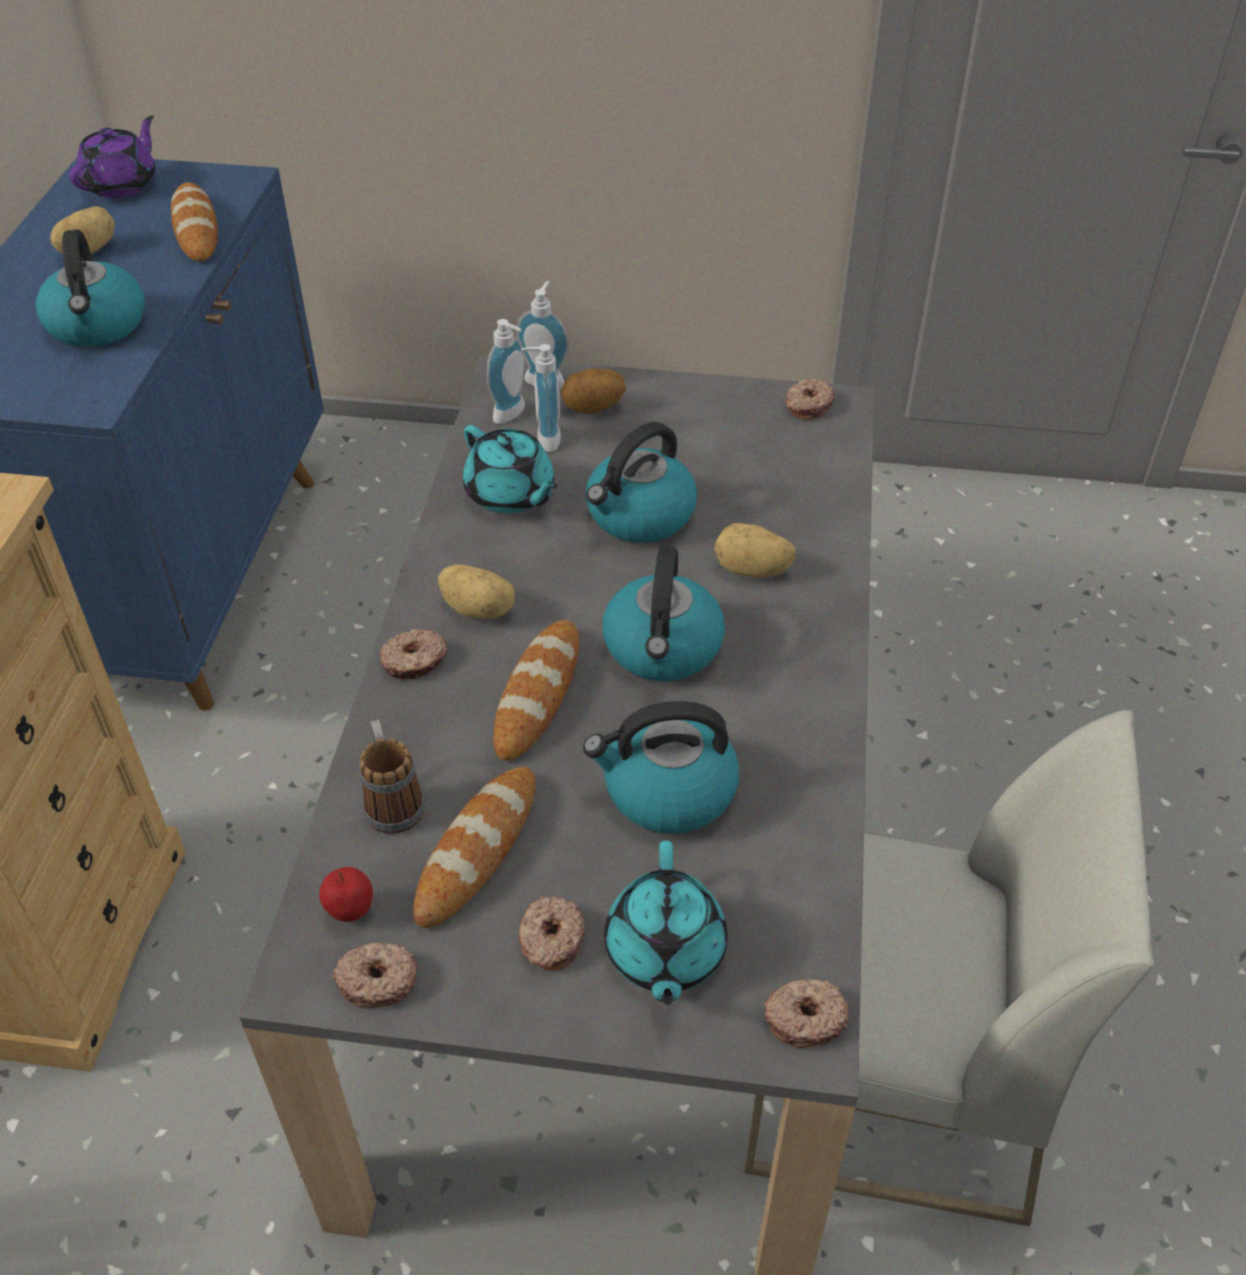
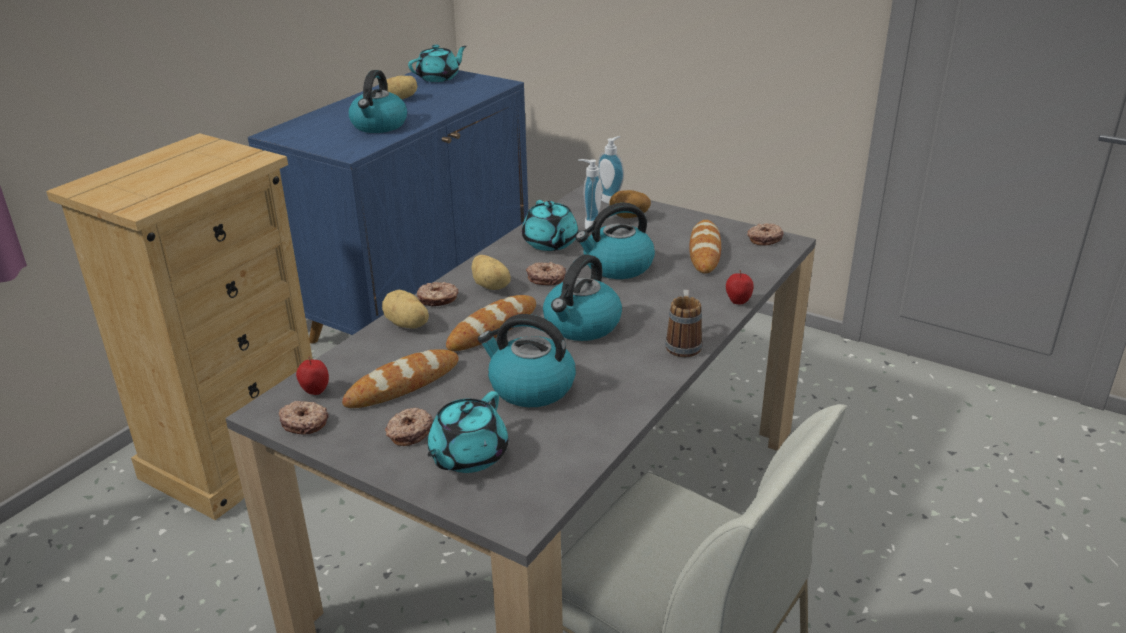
camera: 25 degrees right, 15 degrees down
purple teapot [69,115,156,198] -> turquoise teapot [408,45,467,82]
bread [171,182,218,261] -> bread moved to [689,220,721,273]
mug [359,720,425,834] -> mug moved to [665,290,702,357]
soap dispenser [487,319,525,424] -> none
potato [714,523,795,578] -> potato moved to [382,290,429,329]
donut [765,979,849,1048] -> donut moved to [526,262,566,285]
none -> apple [726,270,754,305]

